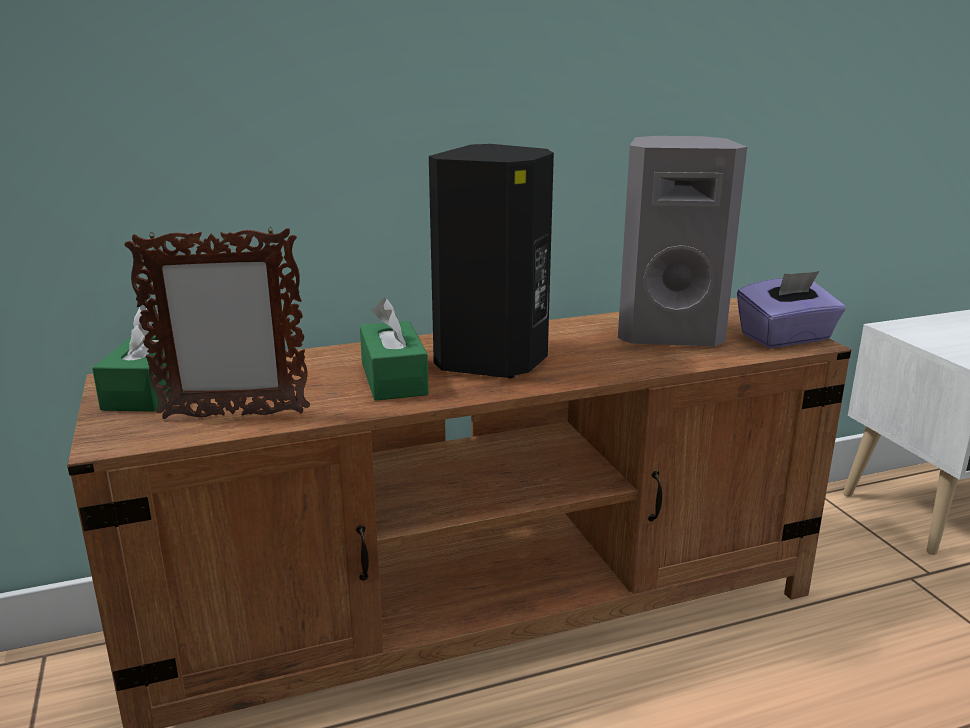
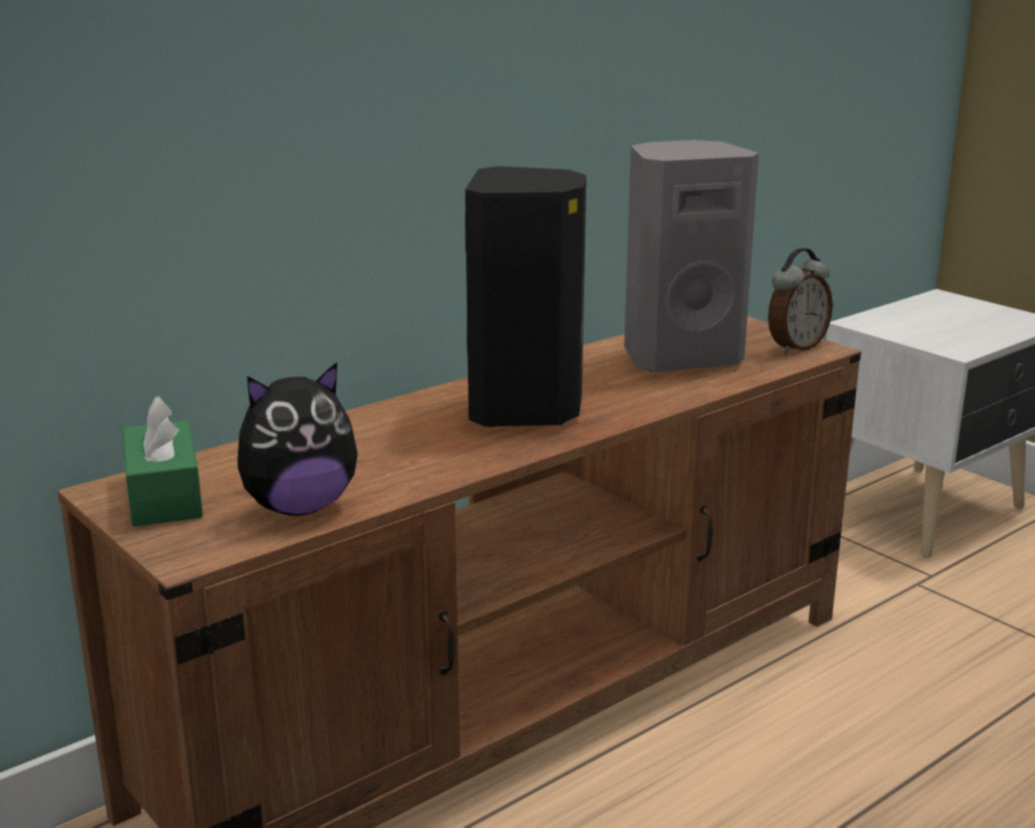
camera: 20 degrees left, 0 degrees up
picture frame [125,227,310,419] -> plush toy [237,362,358,516]
green tissue box [360,298,429,401] -> none
purple tissue box [737,271,846,348] -> alarm clock [768,248,833,354]

